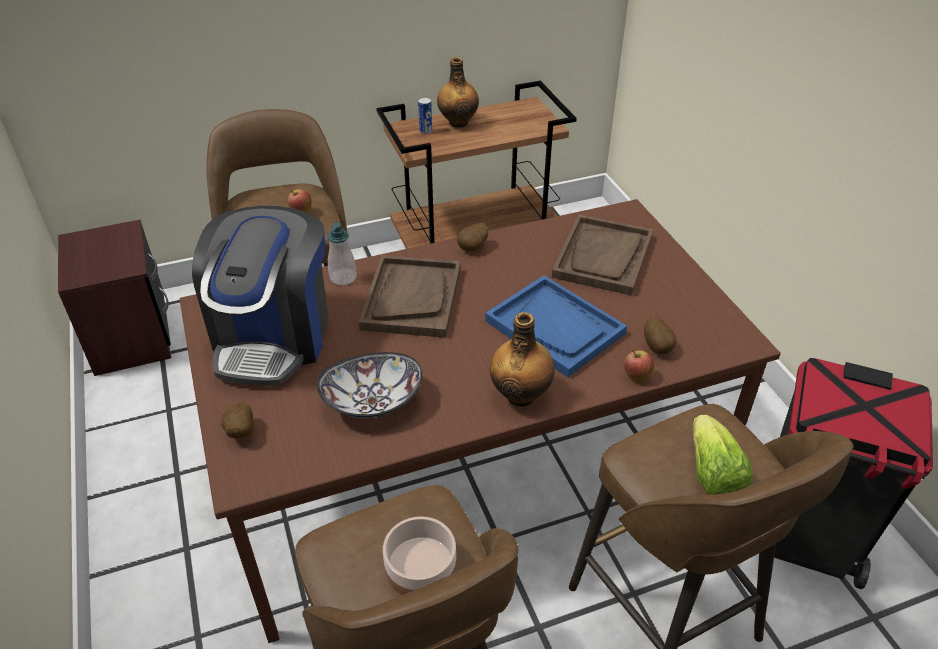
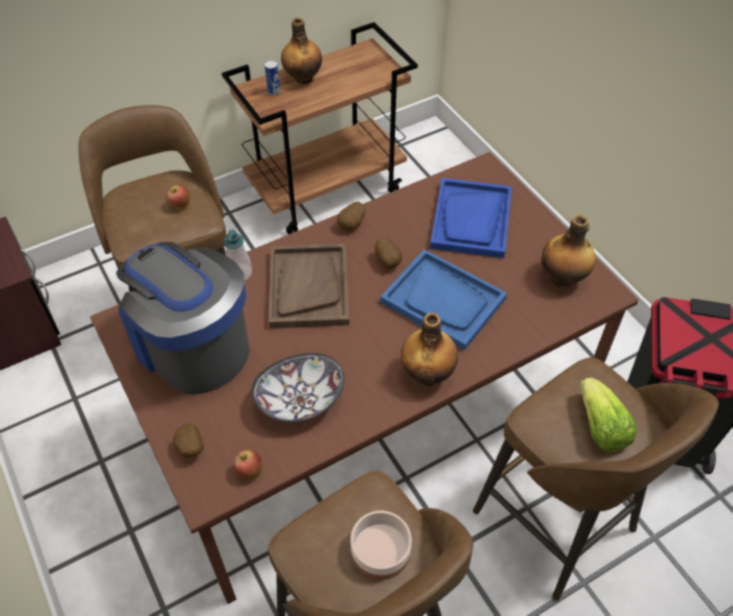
camera: 10 degrees left, 10 degrees up
coffee machine [192,206,328,386] -> coffee machine turned 135 degrees clockwise [116,242,250,395]
brown tray [552,214,653,296] -> blue tray [430,178,512,258]
apple [624,350,654,382] -> apple moved to [233,449,263,480]
potato [644,317,677,354] -> potato moved to [375,237,402,269]
none -> bottle [541,215,596,287]

